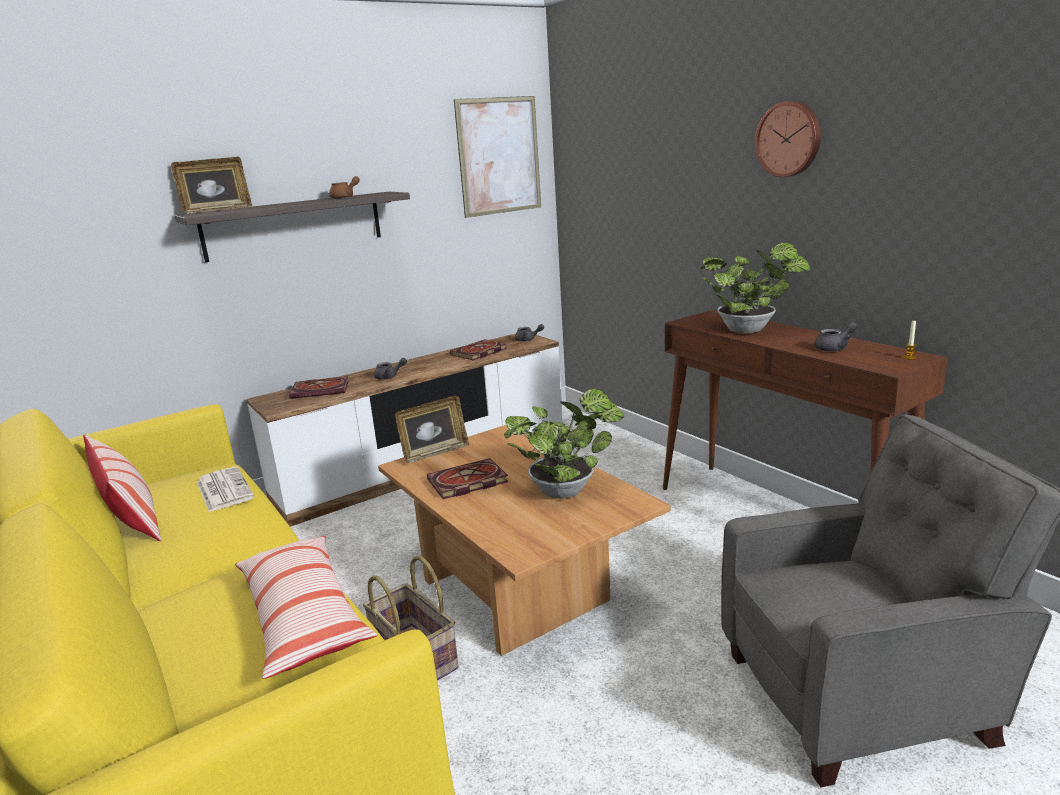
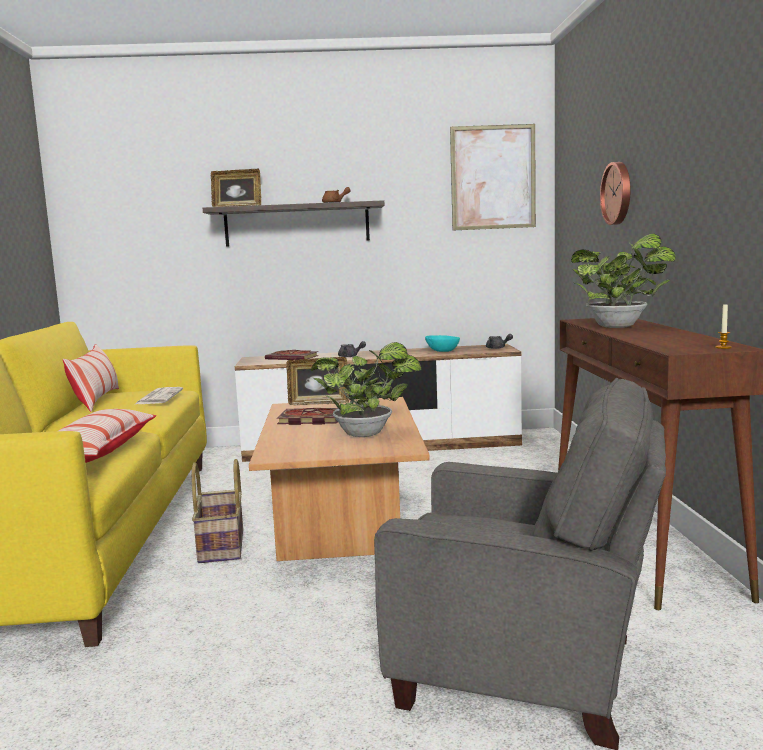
camera: 30 degrees right, 10 degrees down
book [450,339,507,360] -> turquoise bowl [425,335,460,352]
wall clock [755,101,821,177] -> wall clock moved to [600,162,631,225]
grey teapot [814,322,858,352] -> none

